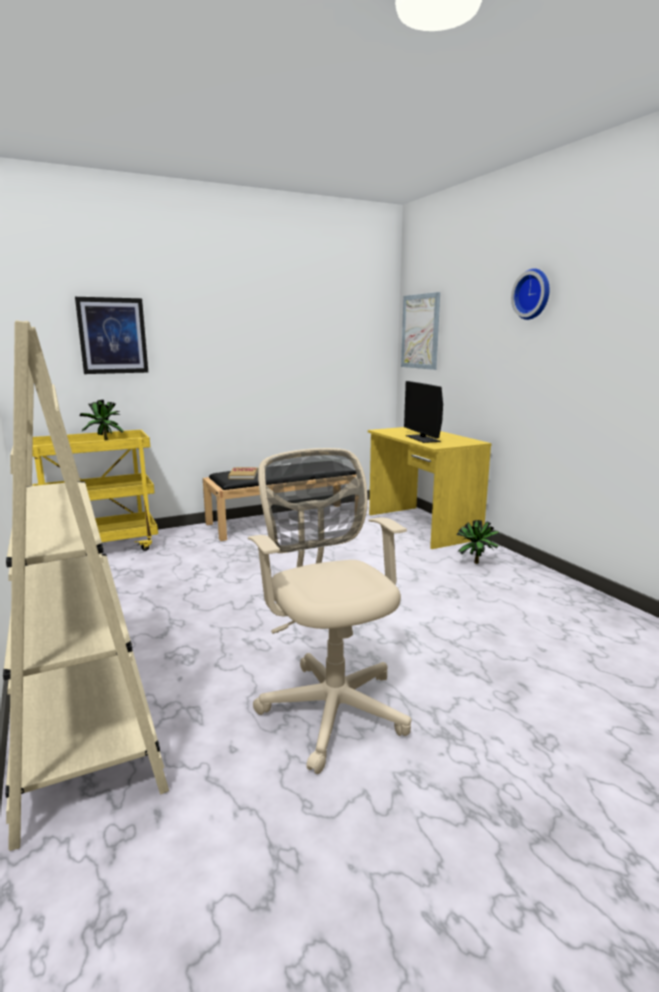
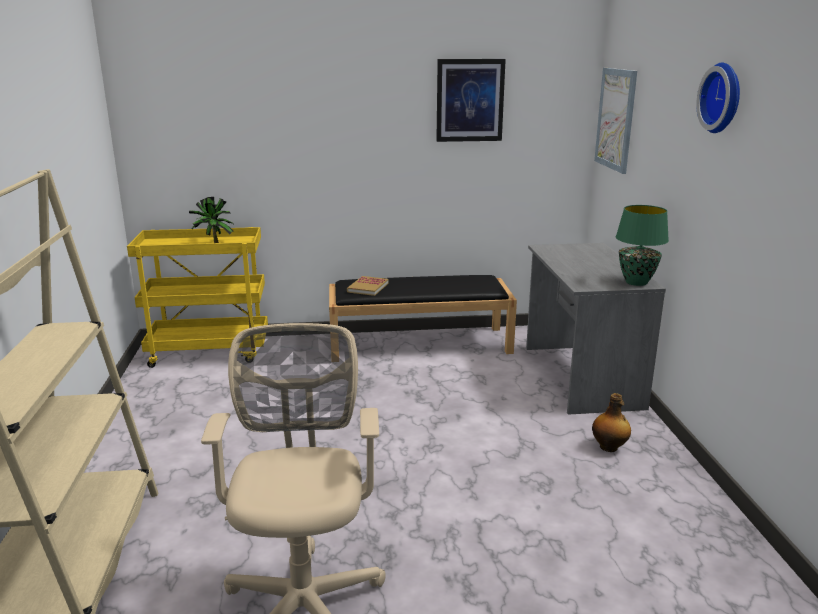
camera: 20 degrees right, 5 degrees up
picture [75,297,148,374] -> picture moved to [436,59,506,142]
yellow desk [368,427,492,549] -> grey desk [526,243,666,415]
monitor [404,381,443,443] -> none
potted plant [456,520,500,564] -> bottle [592,393,631,452]
none -> green table lamp [616,205,669,286]

